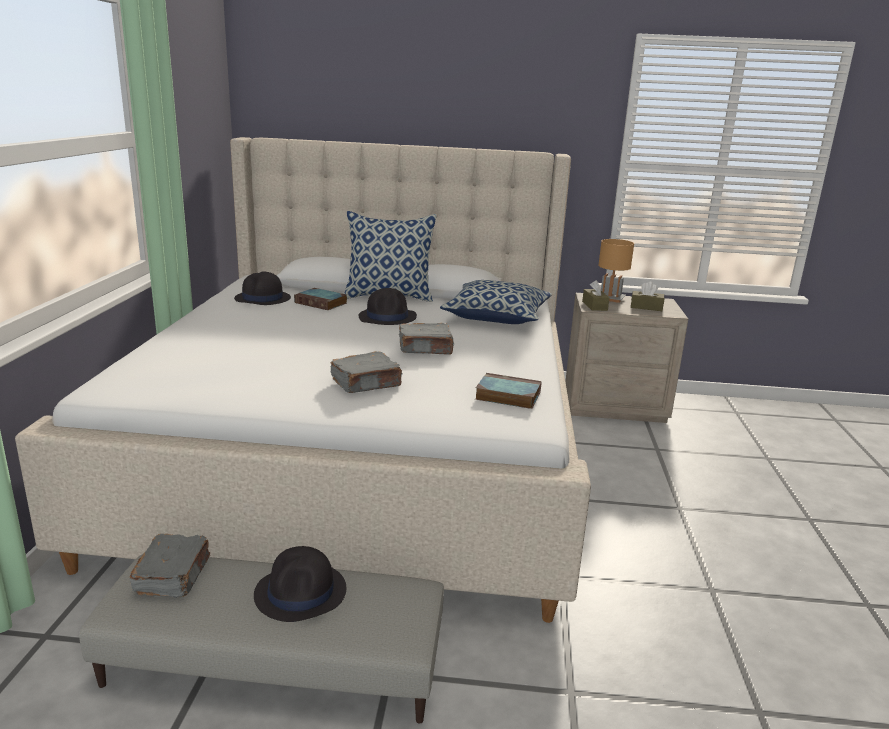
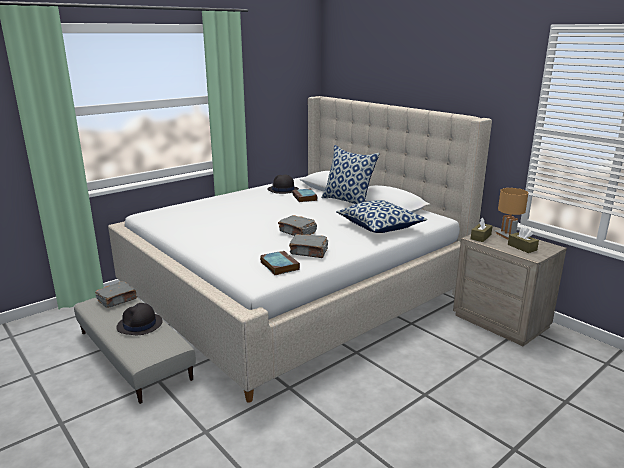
camera: 45 degrees right, 0 degrees up
grey book [330,351,402,393] -> grey book moved to [289,234,328,258]
black hat [359,288,417,325] -> none

